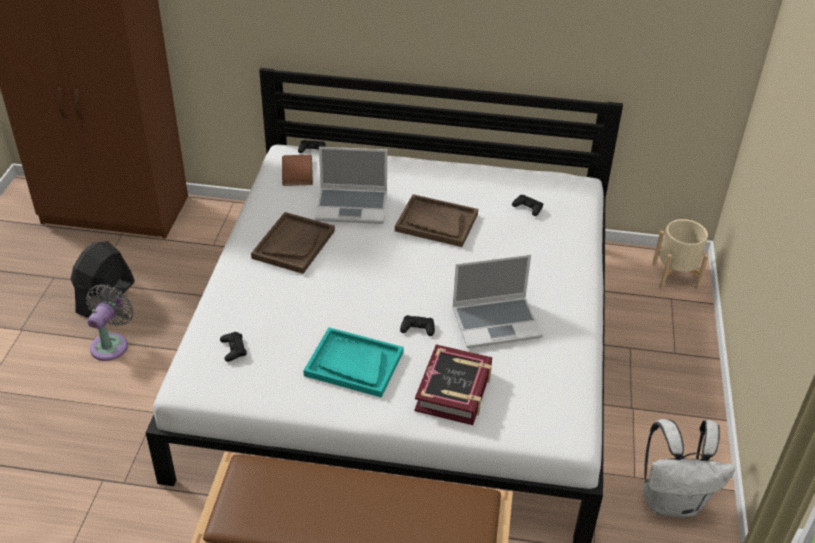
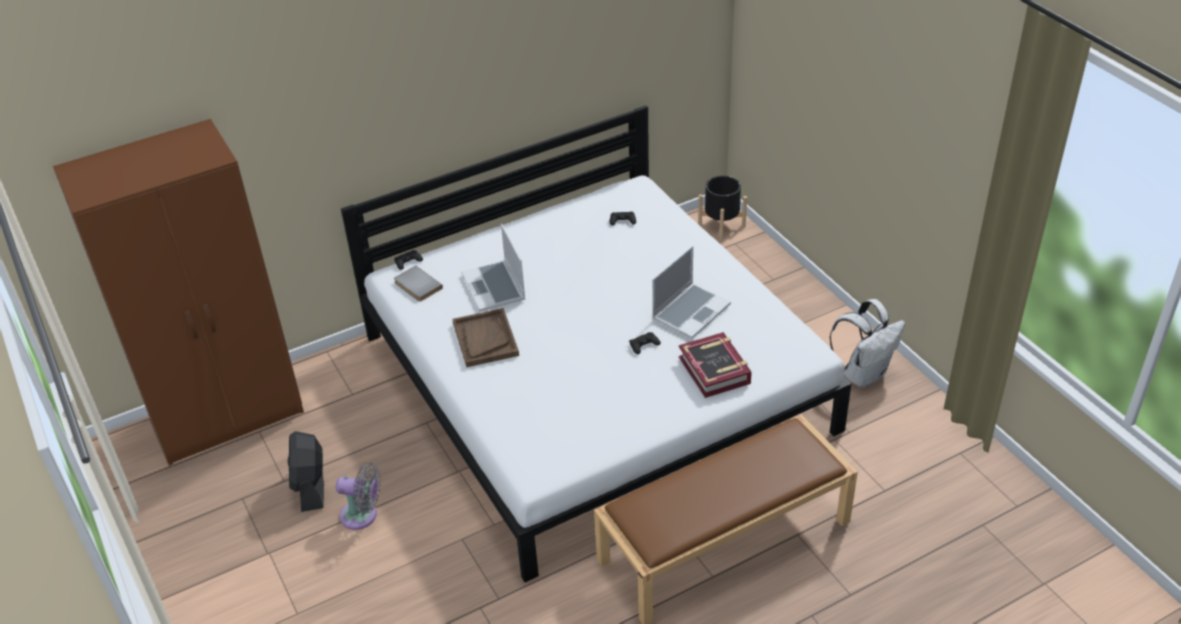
camera: 35 degrees left, 0 degrees up
grey fan [86,284,134,361] -> grey fan turned 120 degrees clockwise [336,463,381,530]
black game controller [220,332,247,362] -> none
brown book [282,155,313,186] -> grey book [394,266,443,301]
turquoise tray [303,327,403,397] -> none
laptop [315,147,387,224] -> laptop turned 105 degrees clockwise [461,224,526,312]
brown tray [395,194,478,247] -> none
beige planter [652,219,709,289] -> black planter [698,175,747,241]

